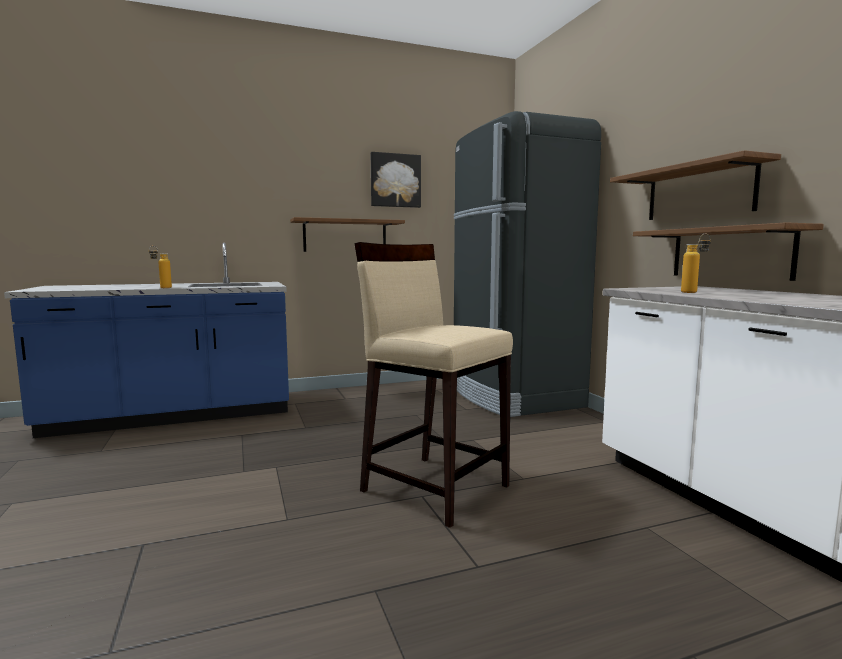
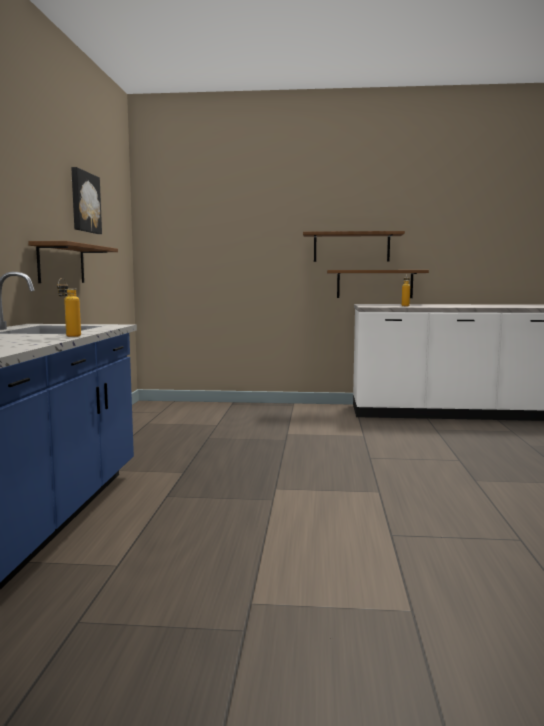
camera: 65 degrees left, 0 degrees up
beige stool [355,242,513,528] -> none
black fridge [454,111,601,417] -> none

